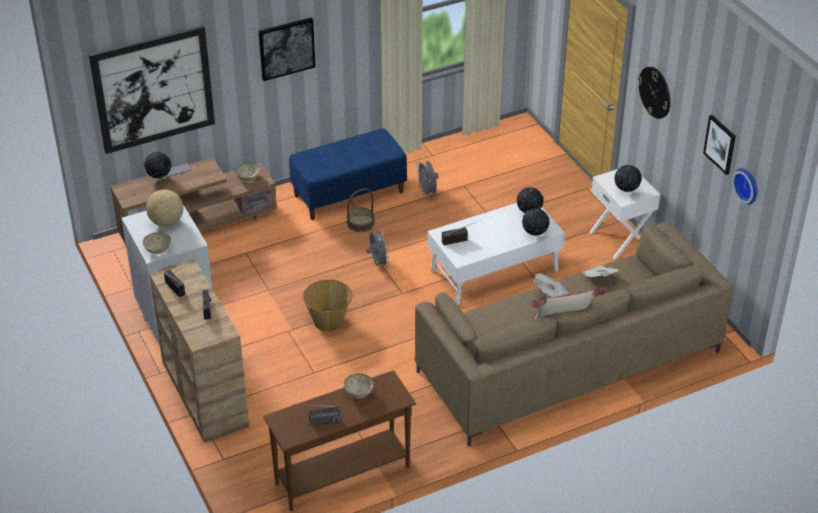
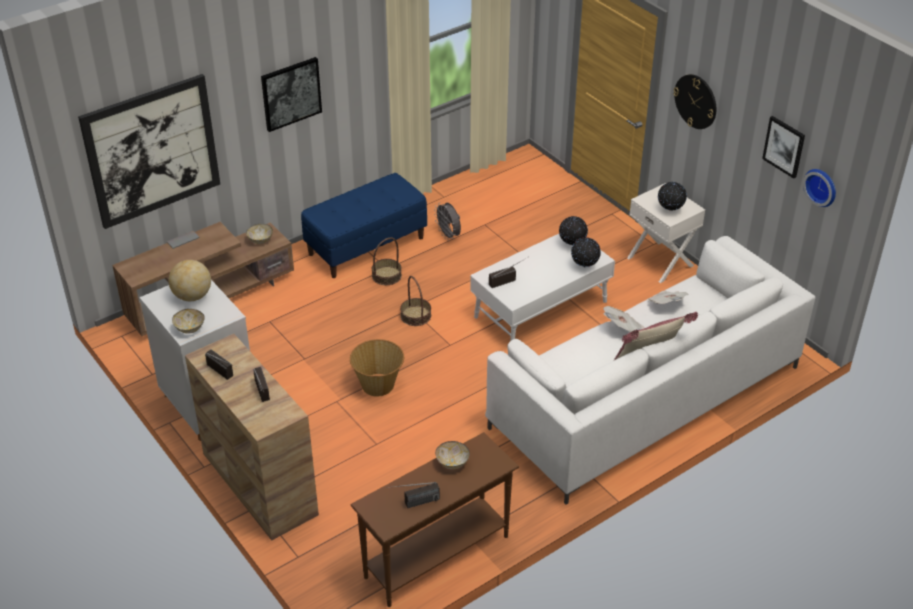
camera: 10 degrees left, 0 degrees up
globe [144,152,171,179] -> none
grey fan [366,229,389,267] -> basket [400,276,431,326]
brown sofa [414,221,733,447] -> white sofa [485,236,815,505]

